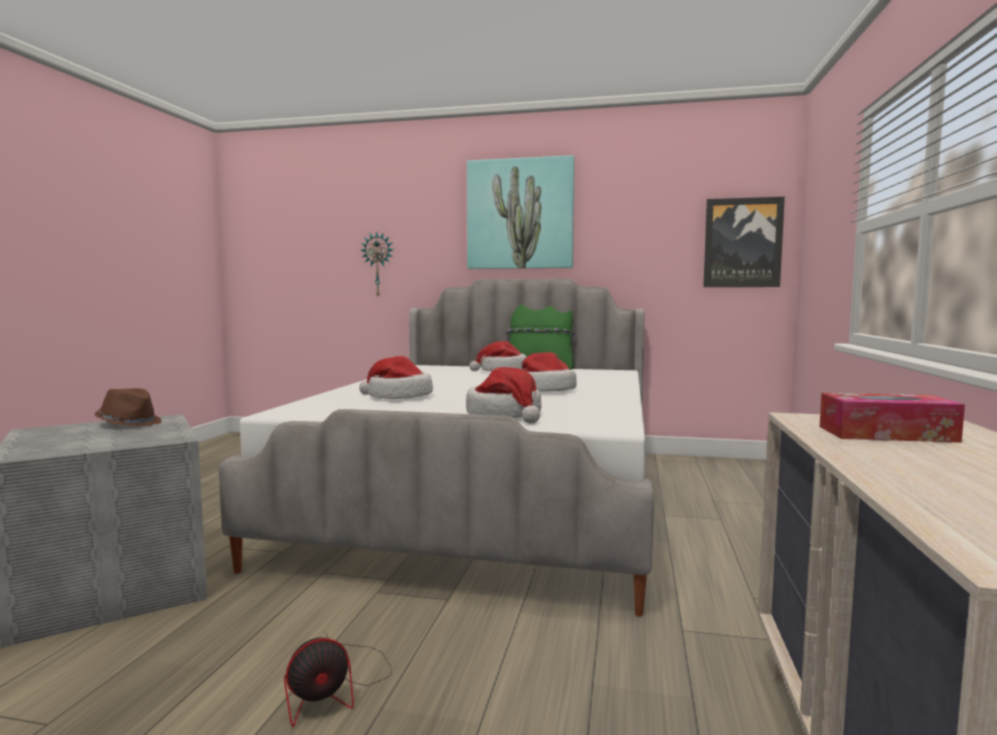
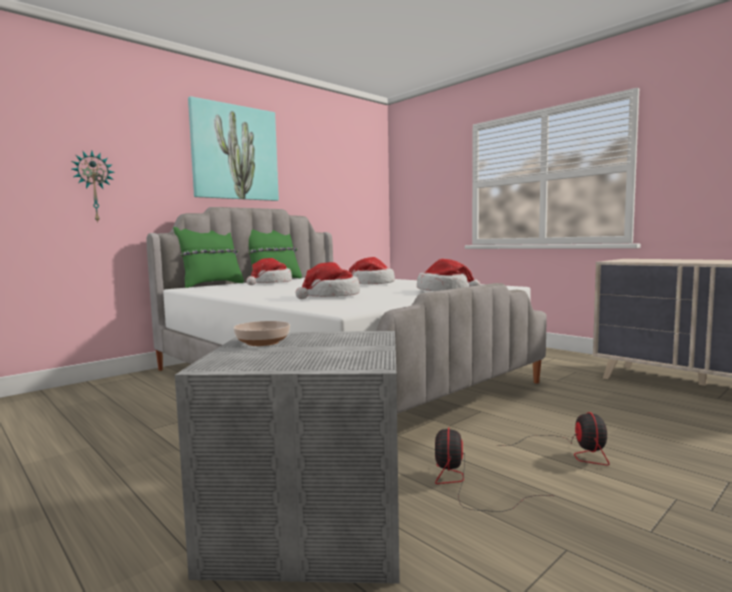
camera: 55 degrees left, 0 degrees up
brown hat [95,388,162,426] -> bowl [233,321,290,346]
picture [703,197,785,287] -> none
tissue box [819,393,965,443] -> none
none -> green pillow [173,227,244,288]
none -> fan [435,428,552,512]

